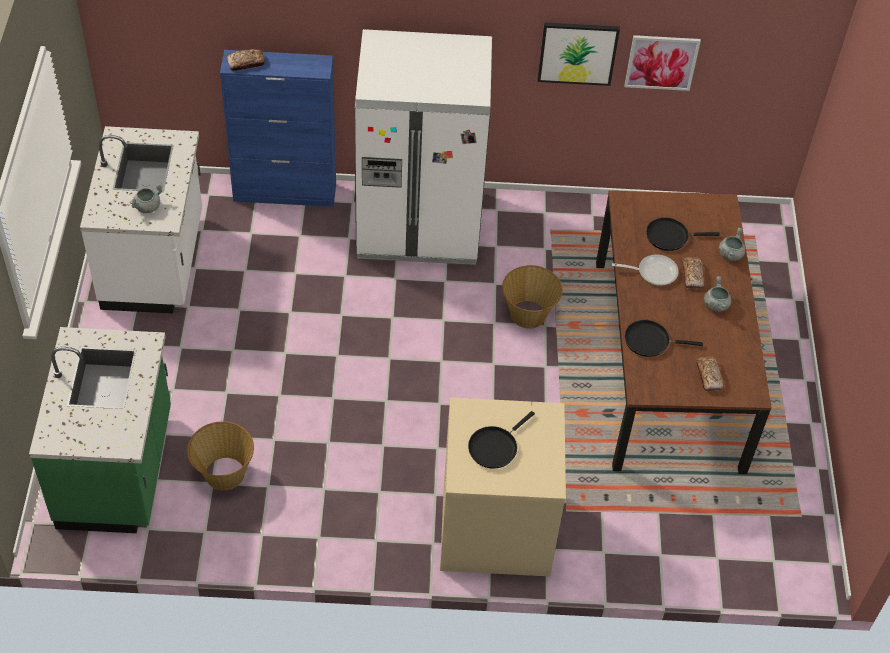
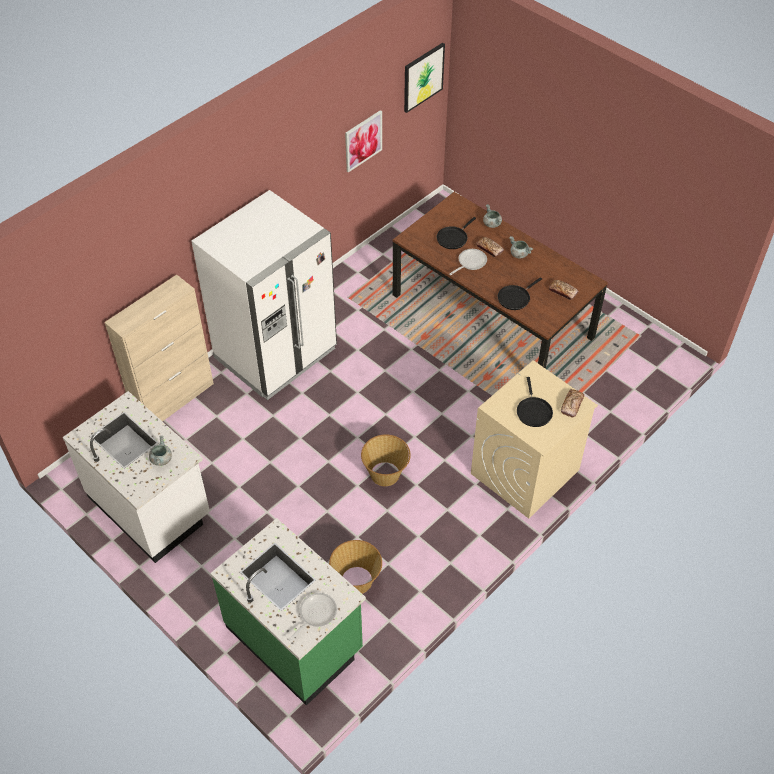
camera: 45 degrees left, 0 degrees up
blue cabinet [220,50,336,207] -> beige cabinet [105,274,214,422]
bread [227,49,265,71] -> bread moved to [561,389,584,417]
basket [502,265,563,329] -> basket moved to [361,434,411,486]
picture [538,22,620,86] -> picture moved to [404,43,445,113]
none -> frying pan [288,593,337,642]

